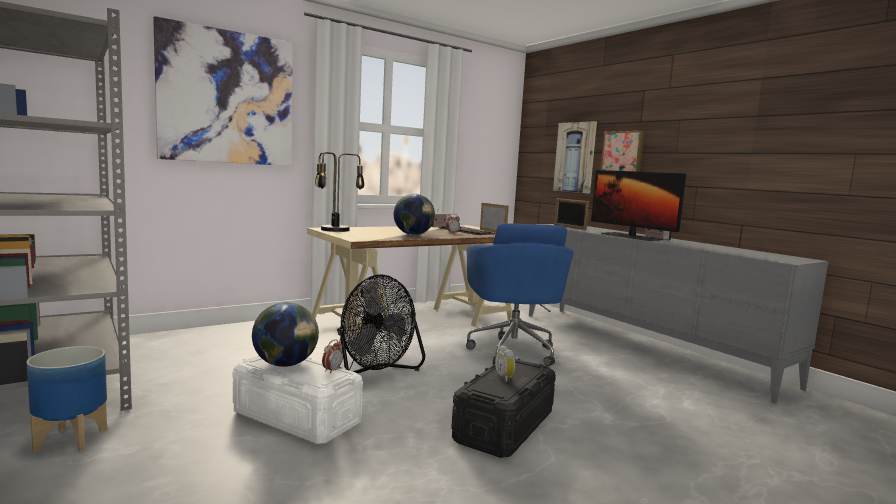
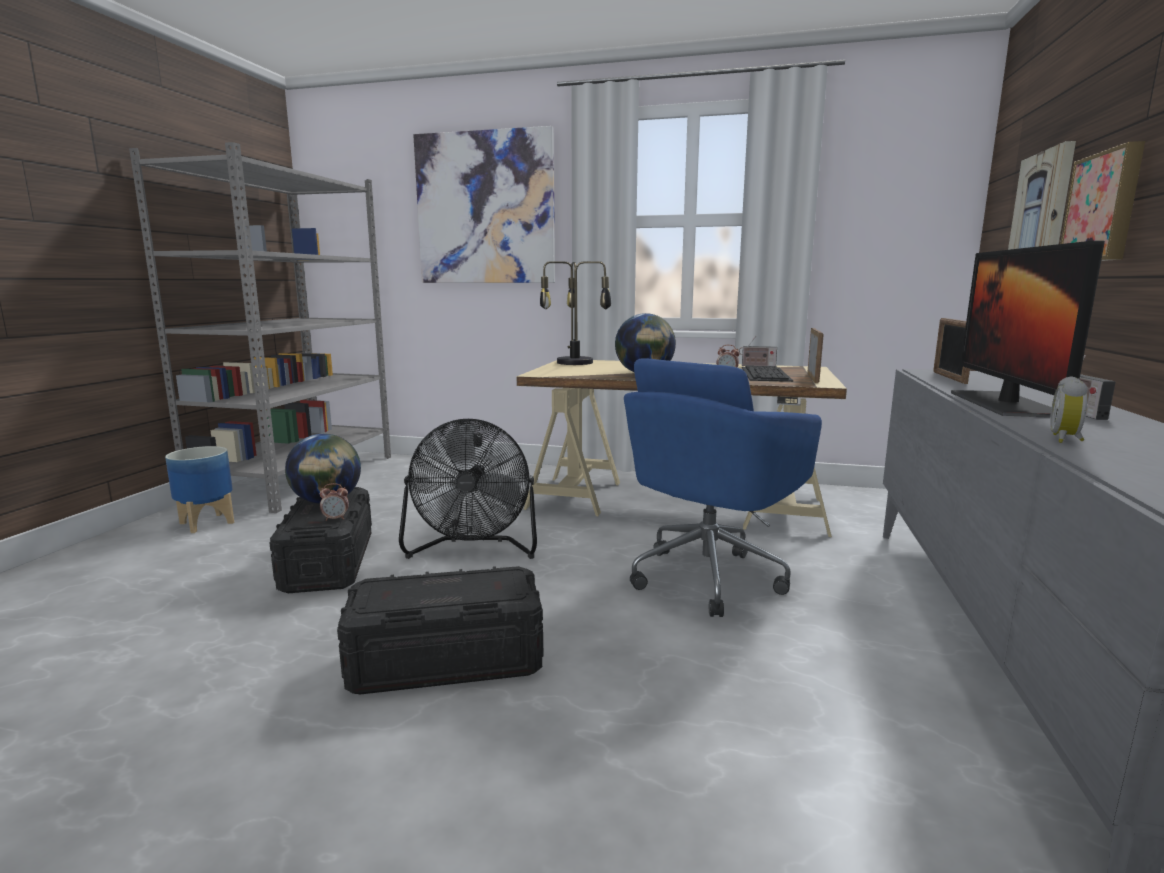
camera: 50 degrees right, 5 degrees up
white storage box [233,356,363,444] -> black storage box [269,487,372,593]
alarm clock [495,345,515,382] -> alarm clock moved to [1050,376,1088,443]

